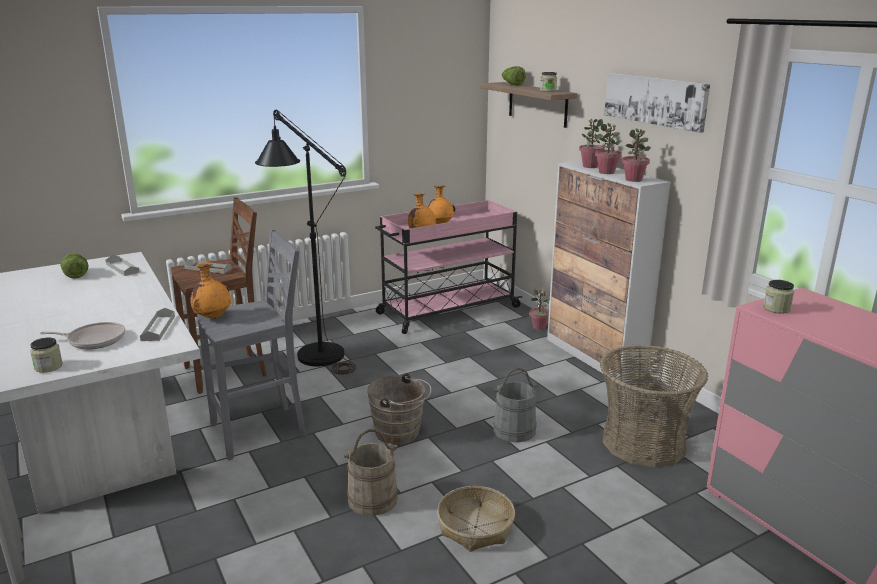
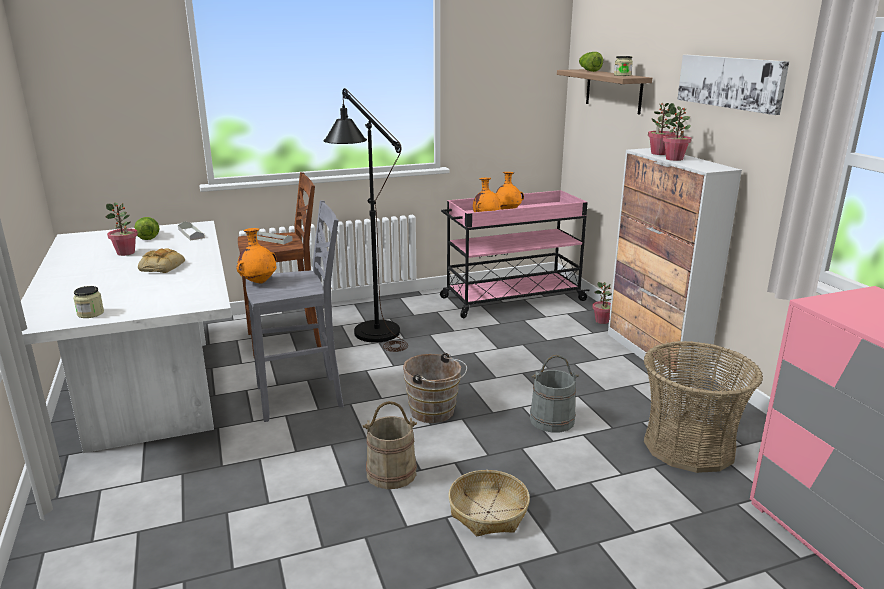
camera: 10 degrees right, 0 degrees up
frying pan [40,322,125,349] -> none
grey tray [140,308,175,341] -> none
potted plant [622,129,651,182] -> potted plant moved to [106,202,138,256]
jar [763,280,794,313] -> none
none -> bread [138,248,185,273]

